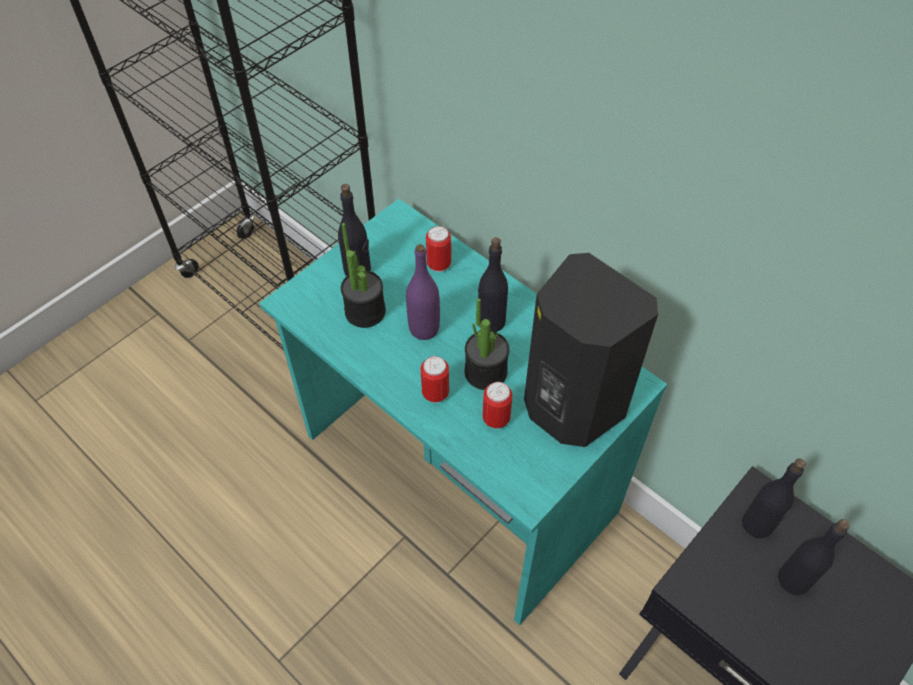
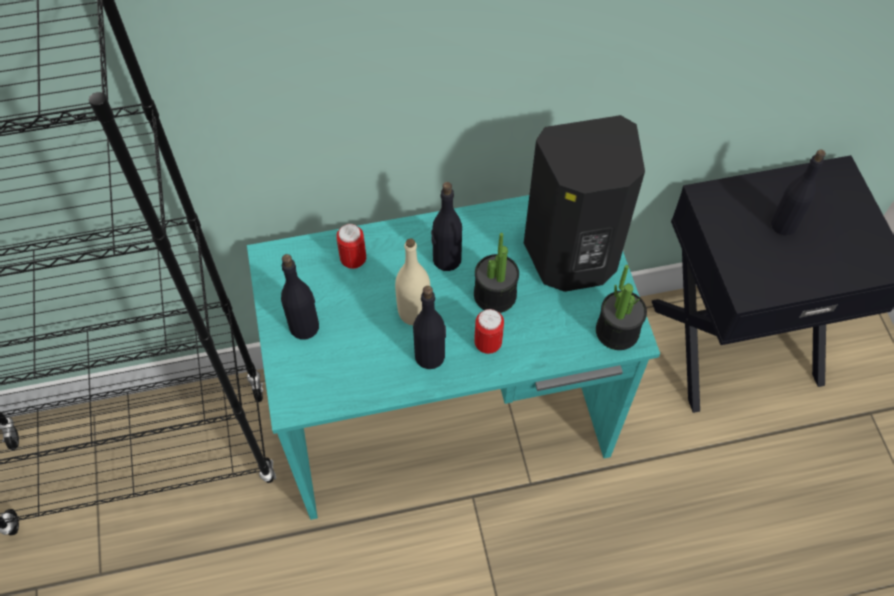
camera: 55 degrees left, 5 degrees up
potted plant [341,223,386,328] -> potted plant moved to [596,265,647,350]
purple bottle [406,244,440,340] -> beige bottle [395,238,430,325]
can [483,382,512,429] -> none
black bottle [742,458,806,538] -> black bottle moved to [413,286,446,369]

